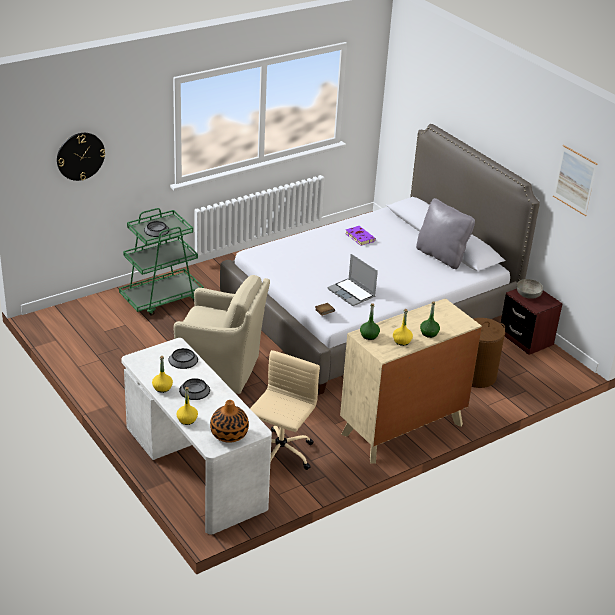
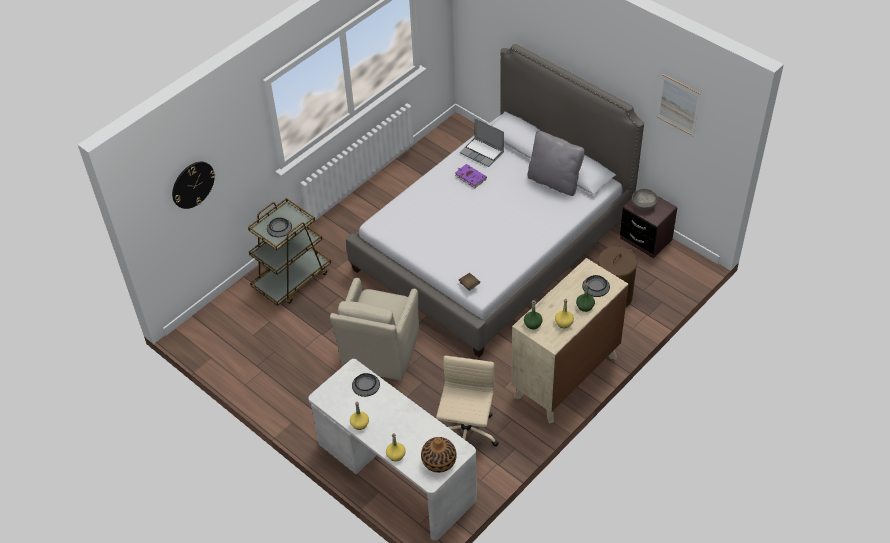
camera: 10 degrees left, 15 degrees up
green cart [119,208,204,316] -> brown cart [248,198,331,306]
beige armchair [174,275,270,394] -> beige armchair turned 105 degrees clockwise [330,278,419,381]
bowl [179,378,210,400] -> bowl moved to [582,275,610,297]
laptop [327,254,378,306] -> laptop moved to [460,118,504,167]

